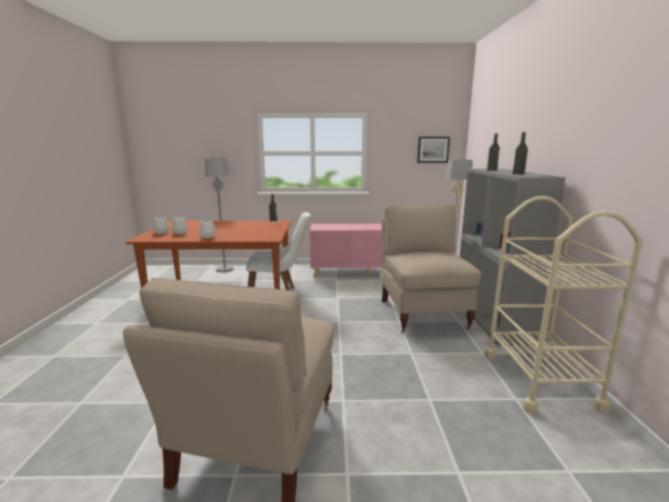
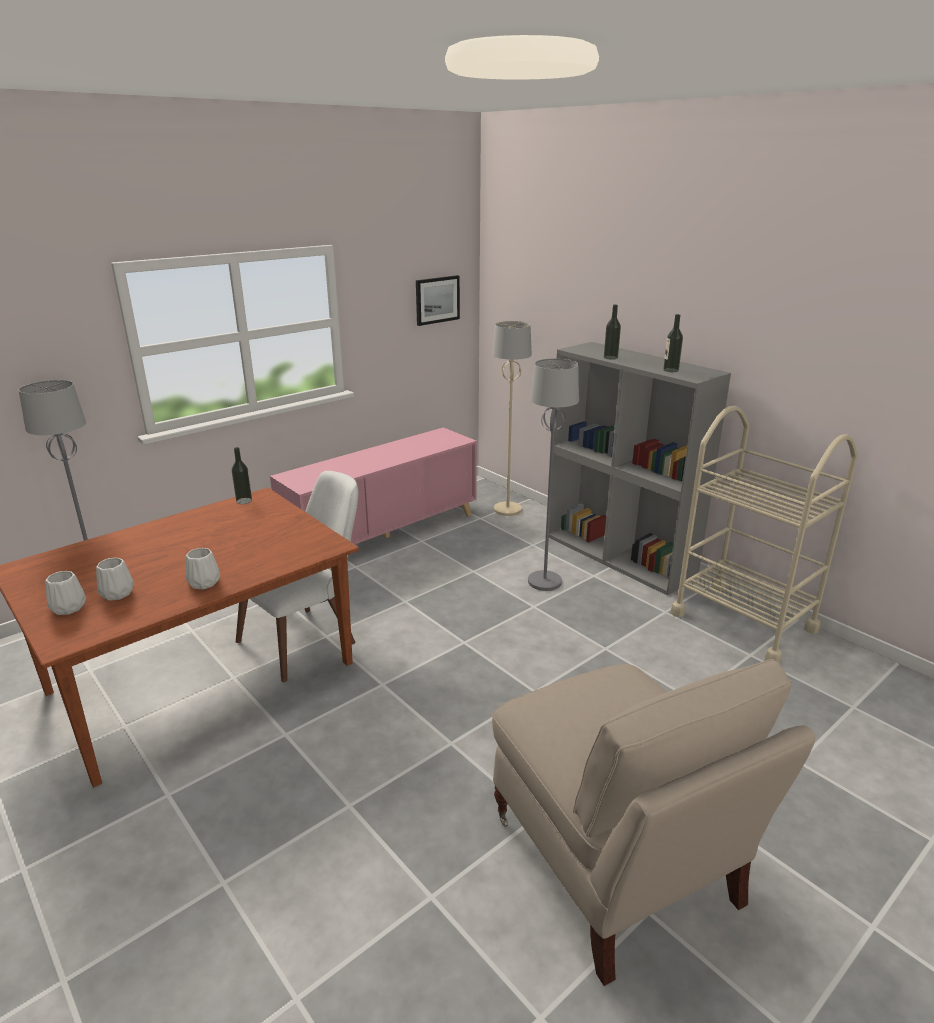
camera: 40 degrees left, 10 degrees up
beige chair [381,205,481,333] -> grey floor lamp [528,358,579,591]

